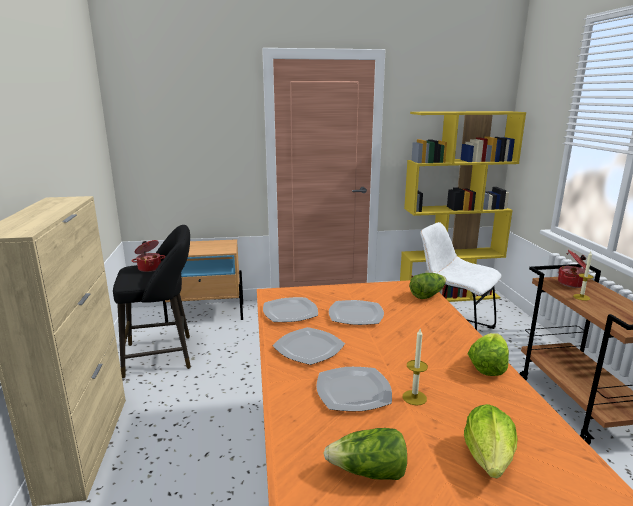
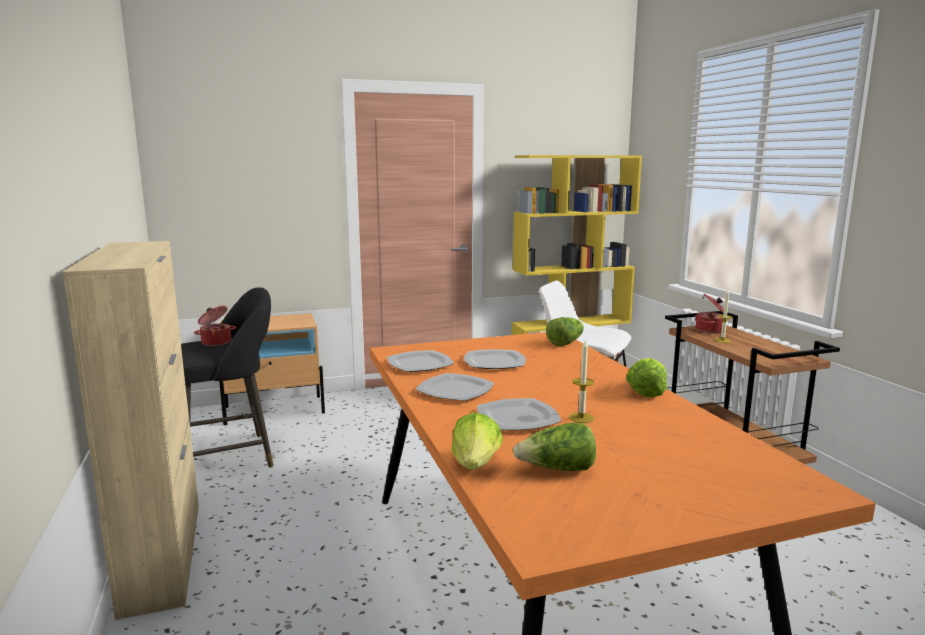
camera: 10 degrees left, 5 degrees down
lettuce [464,404,517,478] -> lettuce moved to [452,412,503,470]

